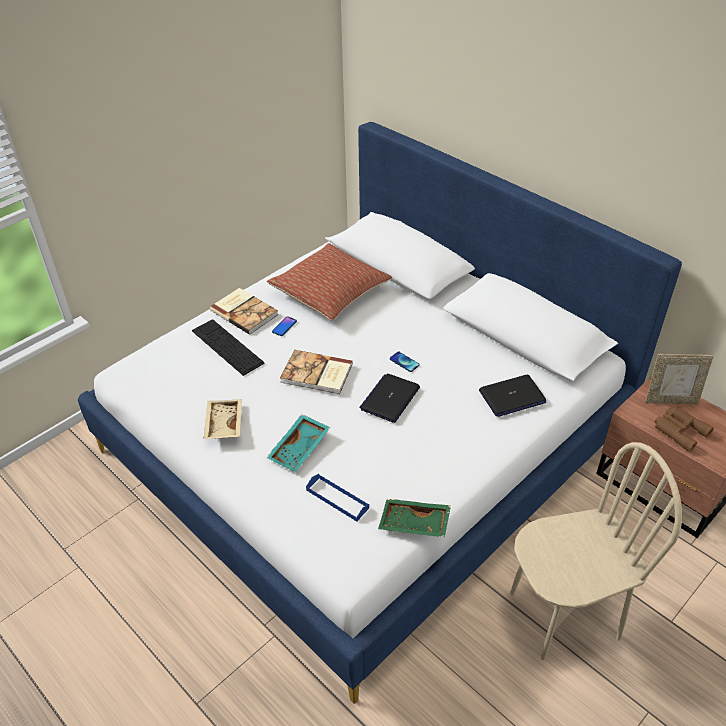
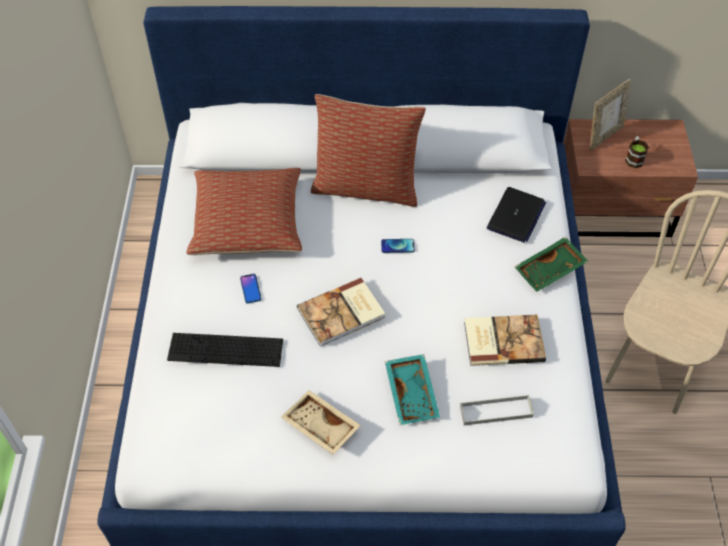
camera: 45 degrees left, 10 degrees up
book [210,288,278,335] -> book moved to [464,315,546,366]
blue tray [306,474,369,522] -> grey tray [460,395,534,425]
laptop [359,374,420,423] -> none
green tray [378,499,451,537] -> green tray moved to [514,237,588,292]
brown binoculars [655,406,714,452] -> mug [625,136,649,168]
none -> pillow [311,94,426,207]

